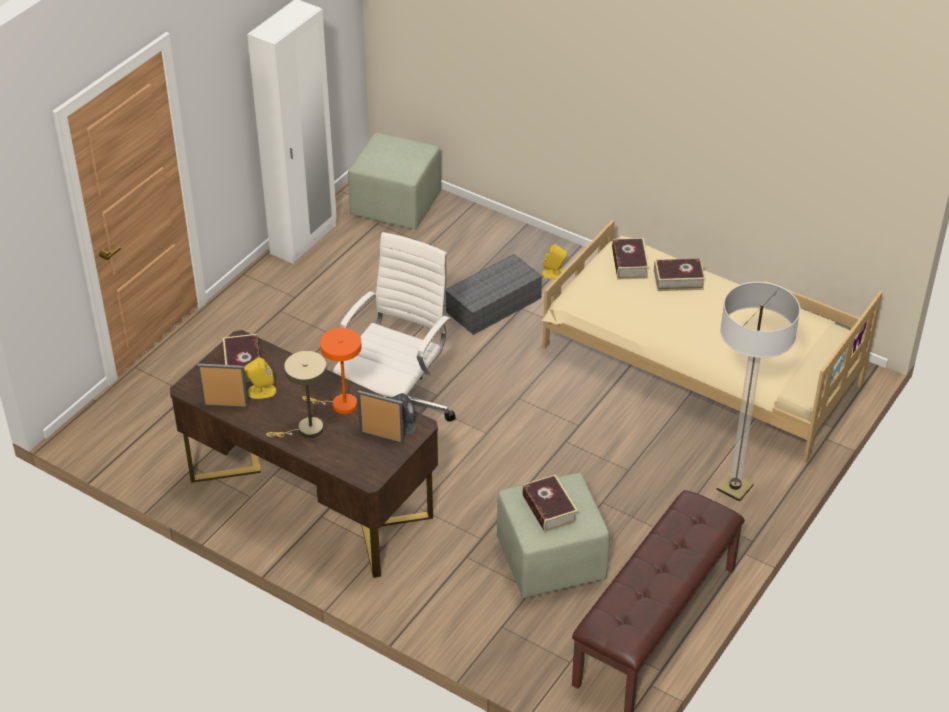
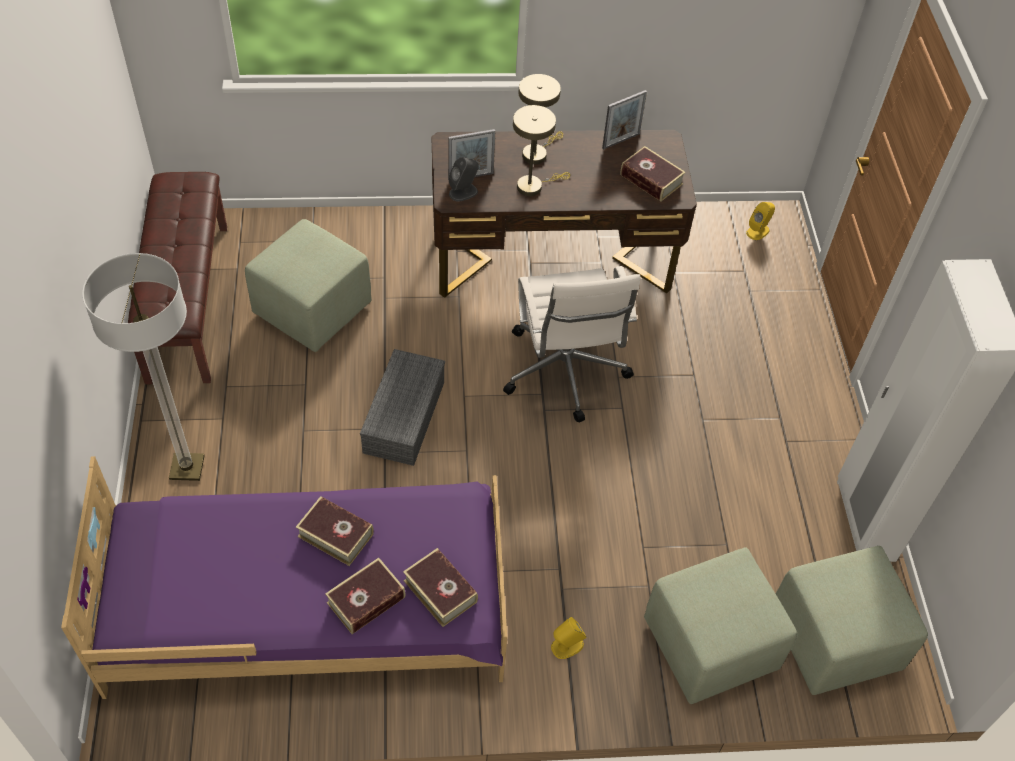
camera: 140 degrees right, 10 degrees up
yellow speaker [244,357,276,399] -> yellow speaker moved to [746,202,775,240]
orange table lamp [302,328,362,414] -> beige table lamp [513,105,570,196]
grey storage box [445,254,543,335] -> grey storage box moved to [360,349,445,466]
book [522,474,578,532] -> book moved to [296,496,374,566]
beige bed [542,220,883,463] -> purple bed [61,456,507,699]
none -> green ottoman [644,547,797,704]

